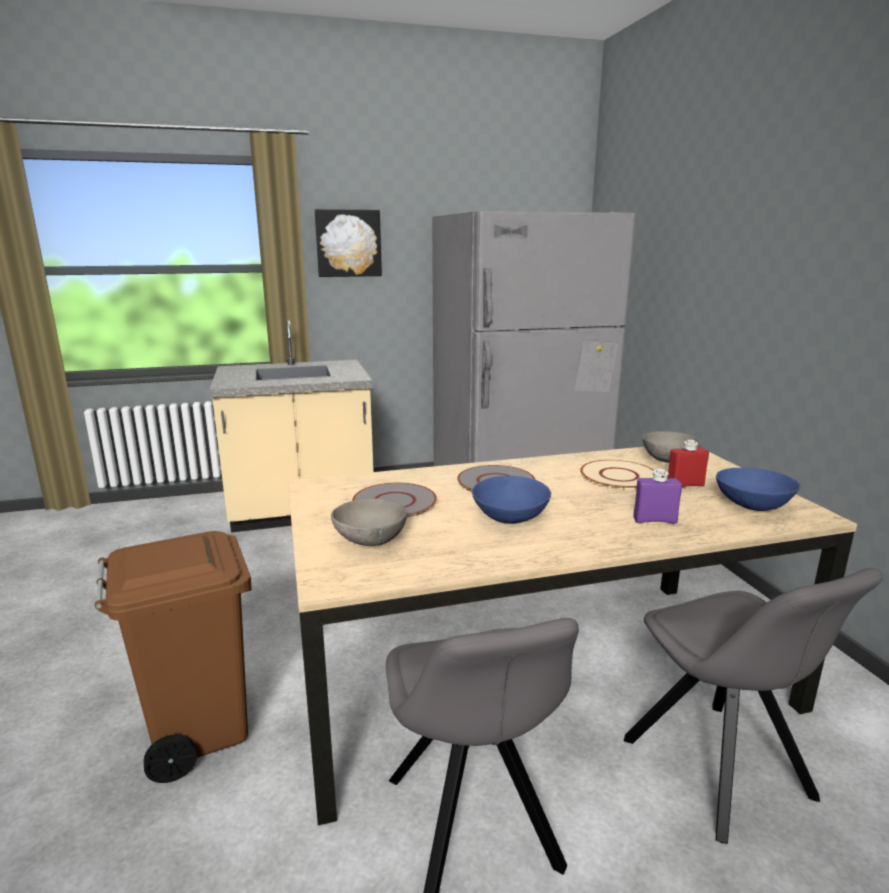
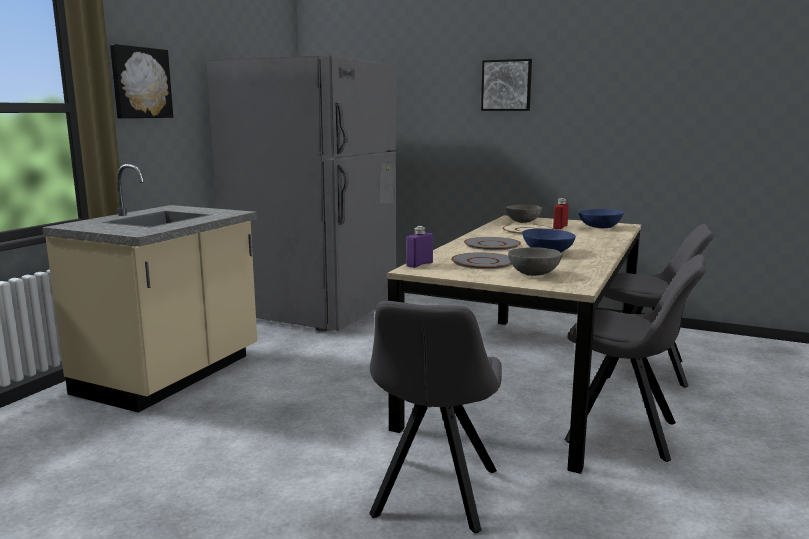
camera: 50 degrees left, 5 degrees down
brown trash can [95,531,252,783] -> grey chair [369,301,502,533]
purple bottle [633,469,682,524] -> purple bottle moved to [406,226,433,268]
none -> picture [481,59,532,111]

